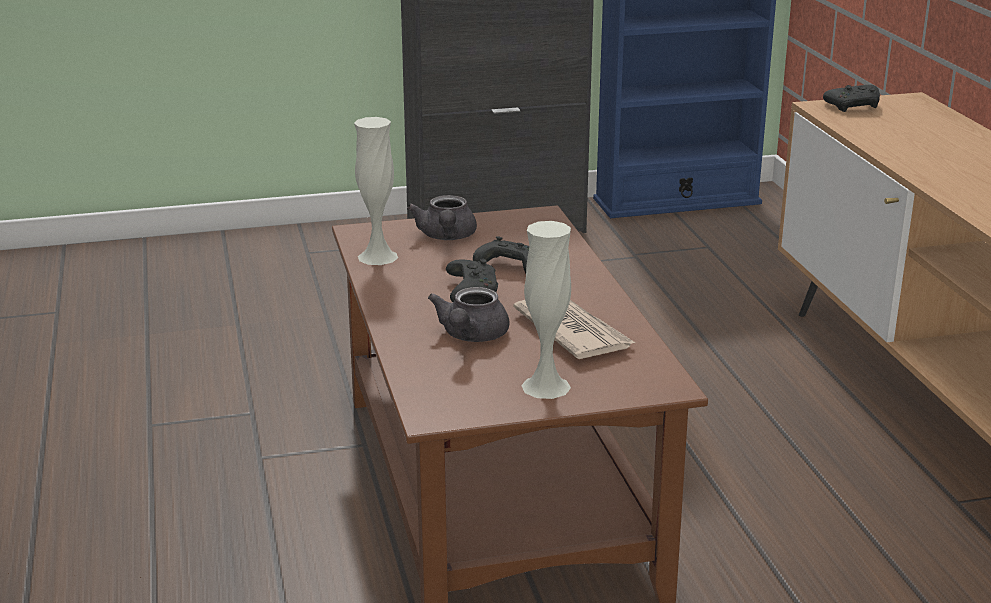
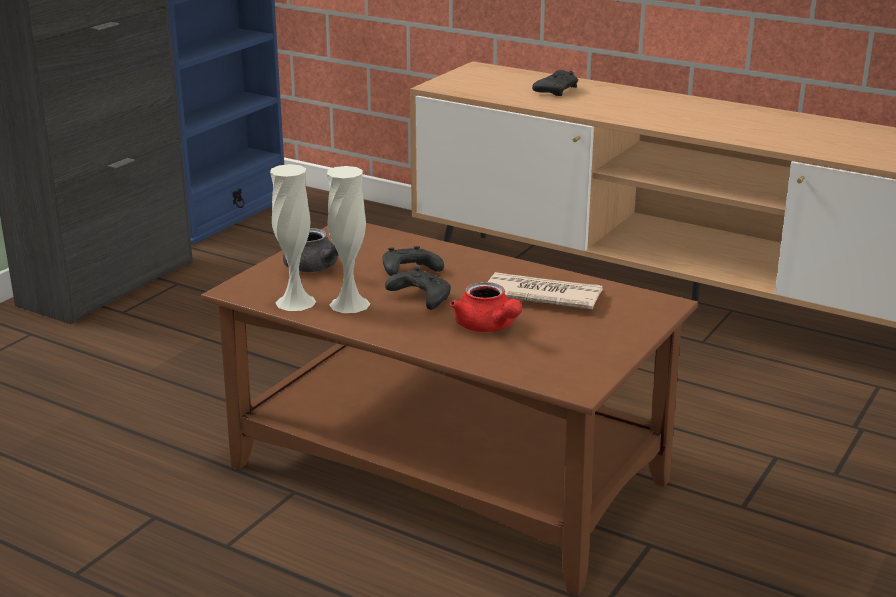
camera: 45 degrees left, 0 degrees up
grey teapot [428,287,509,342] -> red teapot [450,282,522,332]
white vase [521,221,571,399] -> white vase moved to [327,166,370,313]
black game controller [823,85,880,112] -> black game controller moved to [532,70,578,96]

